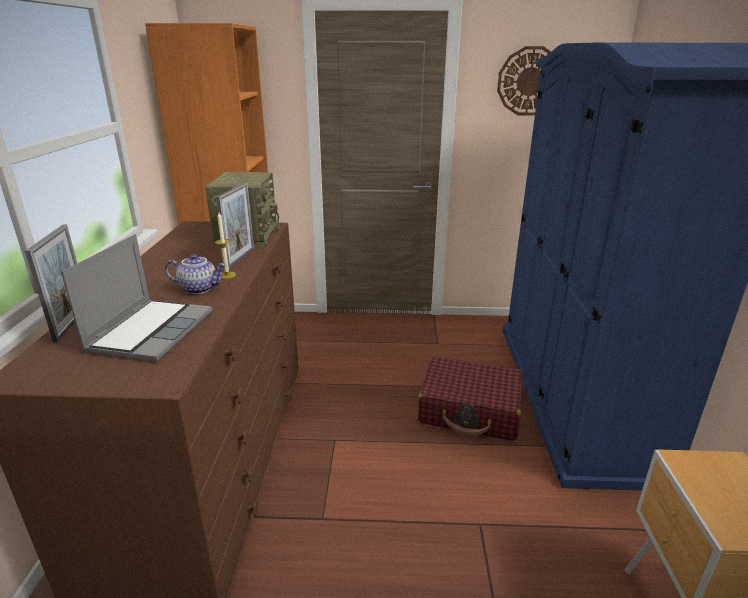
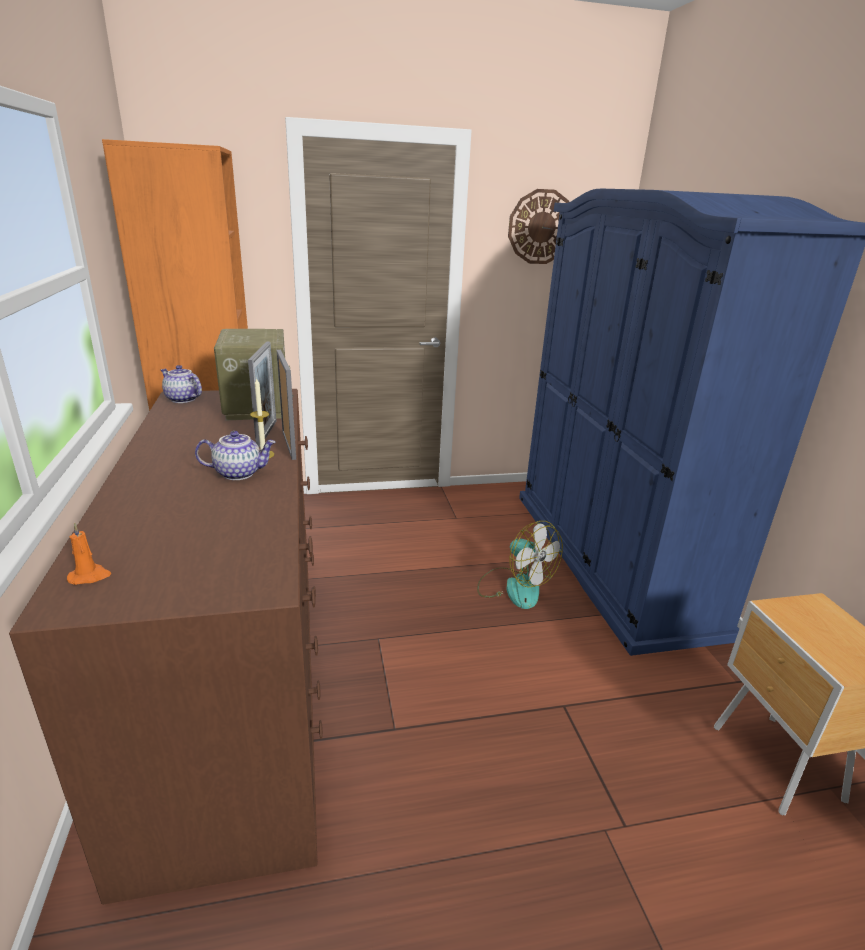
camera: 15 degrees left, 0 degrees up
picture frame [25,224,77,342] -> picture frame moved to [277,350,296,460]
laptop [61,234,212,361] -> none
red suitcase [418,356,523,441] -> fan [477,521,563,609]
none -> orange candle [67,523,111,585]
none -> teapot [161,365,202,403]

